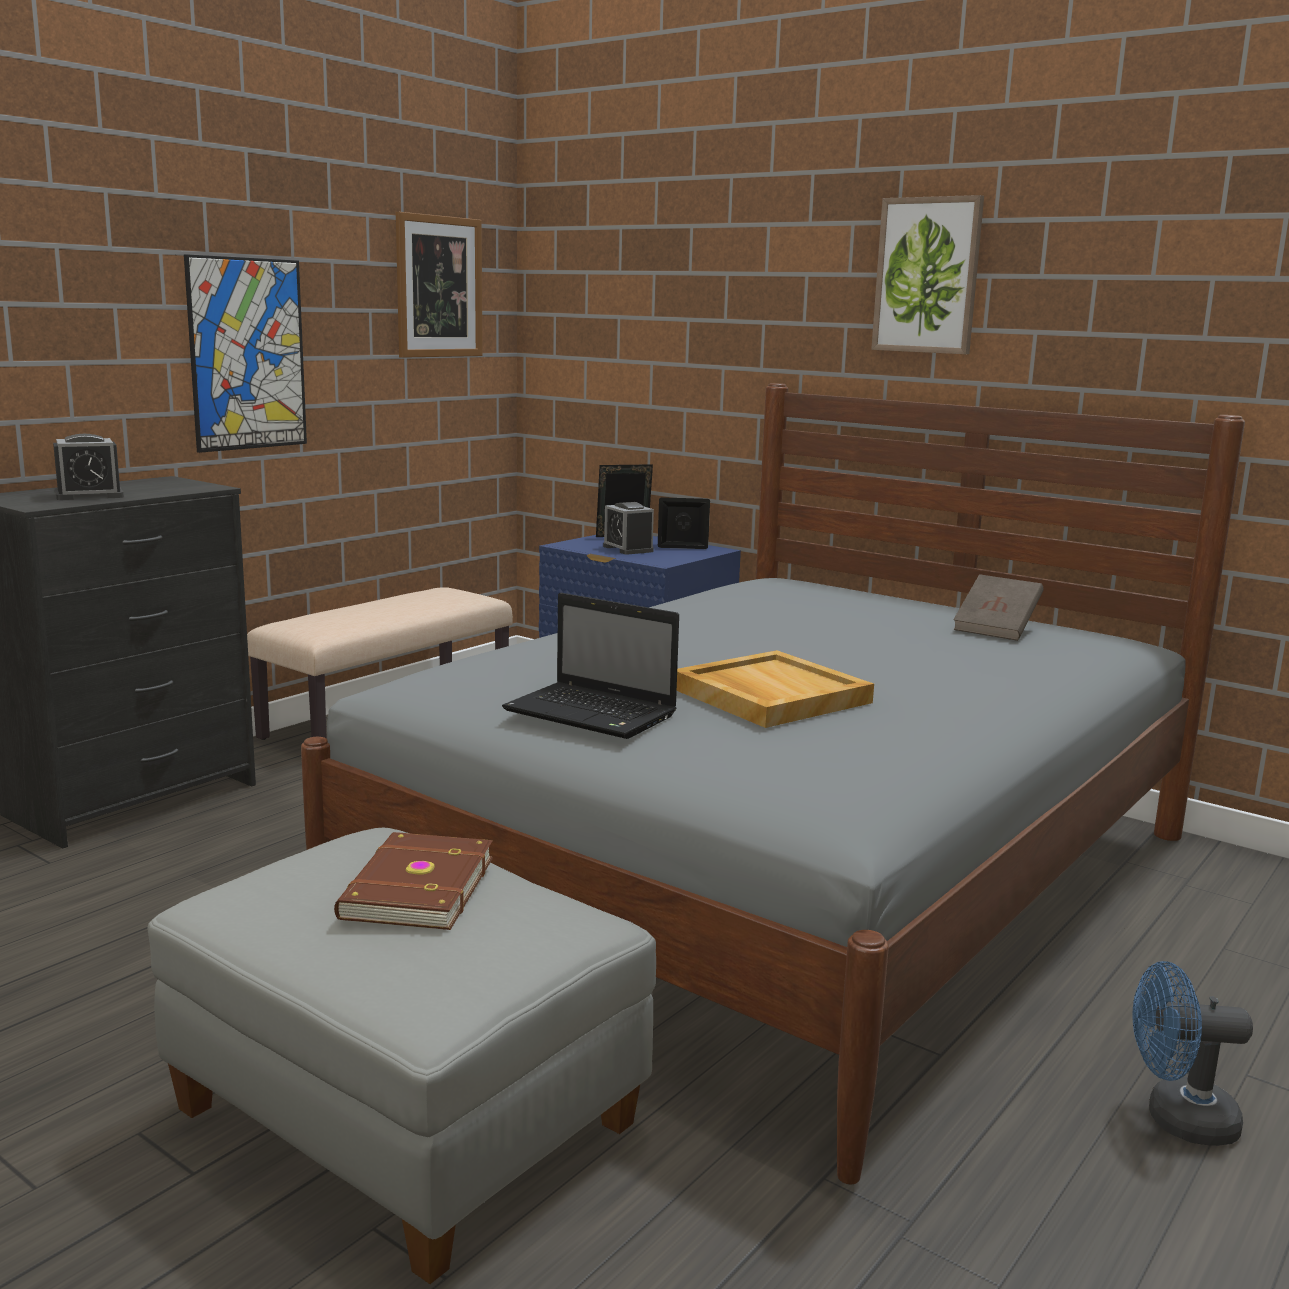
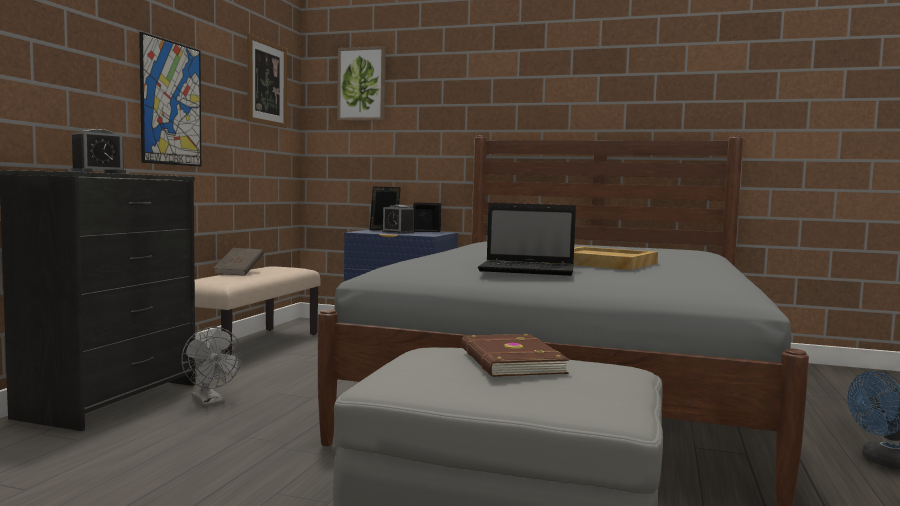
camera: 20 degrees left, 10 degrees down
picture [871,195,984,354] -> picture moved to [337,46,386,121]
brown book [953,574,1044,641] -> brown book moved to [214,248,264,276]
none -> grey fan [181,327,242,406]

